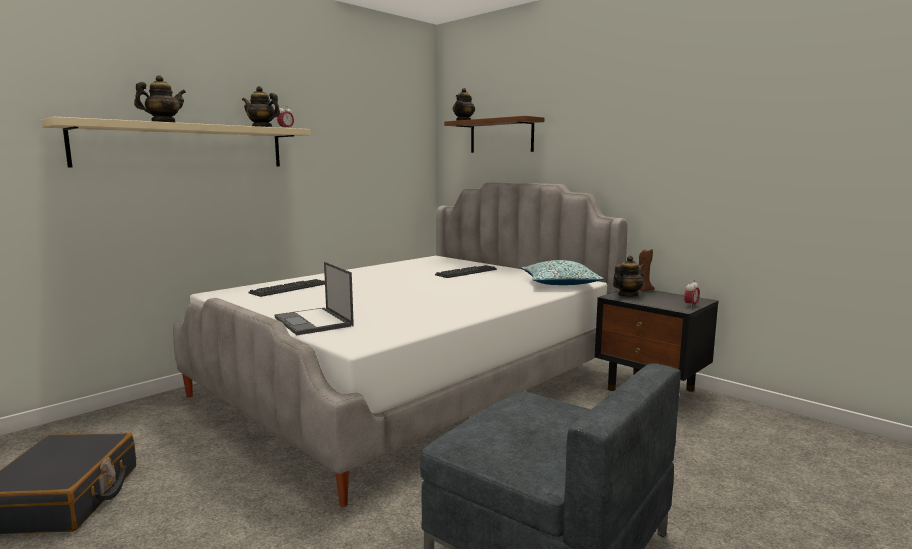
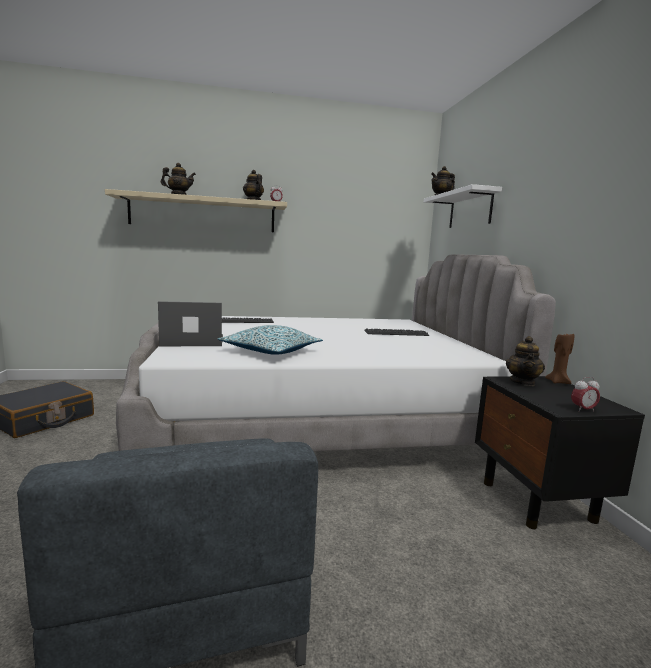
camera: 35 degrees right, 0 degrees up
laptop [275,262,354,335] -> laptop turned 75 degrees clockwise [158,301,223,346]
brown shelf [444,116,544,153] -> white shelf [424,184,502,228]
pillow [521,260,604,285] -> pillow moved to [217,325,323,355]
teapot [613,256,645,297] -> teapot turned 105 degrees clockwise [506,336,545,386]

